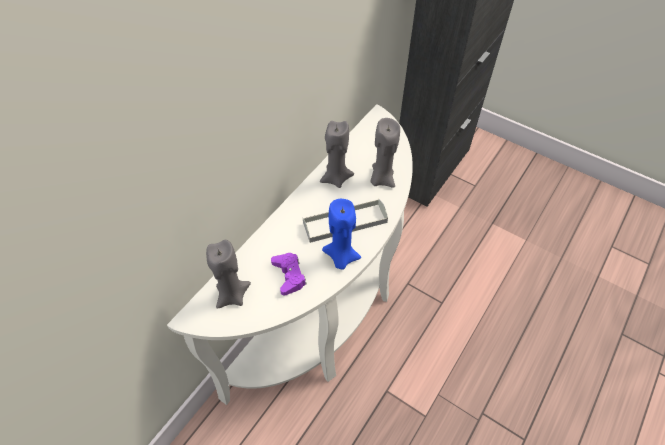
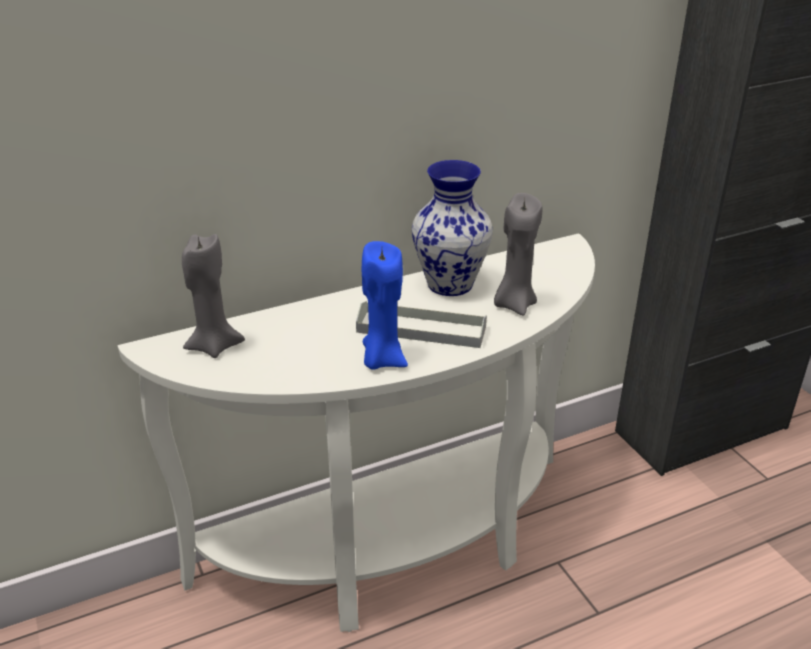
camera: 30 degrees right, 20 degrees down
purple game controller [271,253,307,296] -> none
grey candle [320,121,354,188] -> vase [412,160,493,296]

